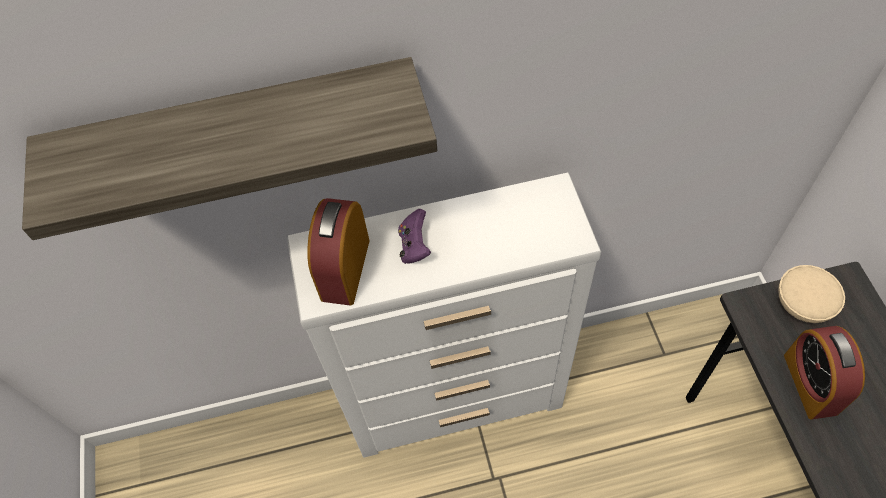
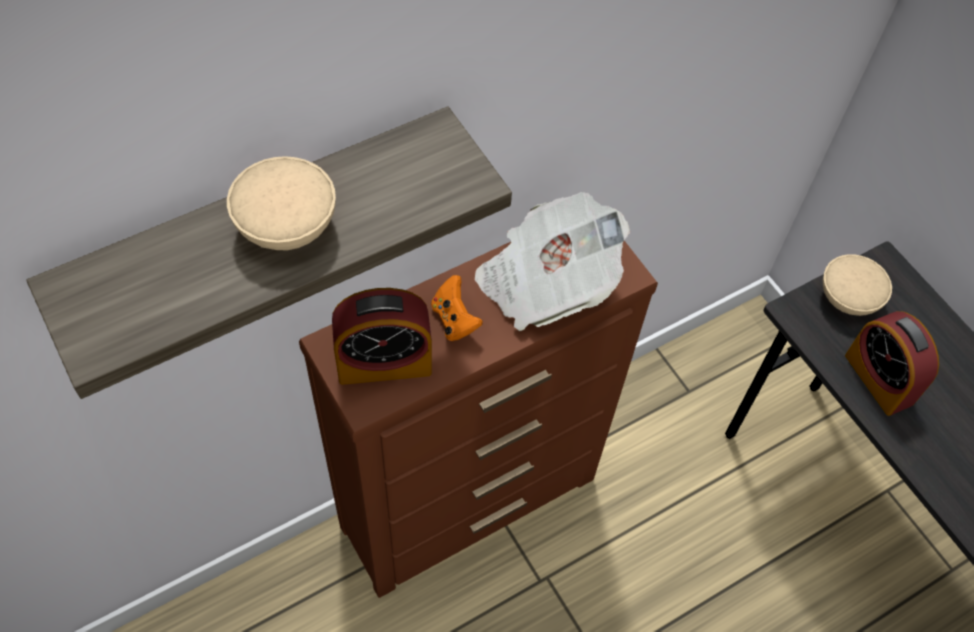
camera: 25 degrees left, 0 degrees up
white dresser [287,172,601,458] -> brown dresser [299,241,658,598]
alarm clock [307,198,370,305] -> alarm clock turned 90 degrees counterclockwise [332,288,432,385]
purple game controller [398,209,431,264] -> orange game controller [431,275,483,341]
none -> beige bowl [227,156,336,250]
none -> newspaper [475,192,630,331]

